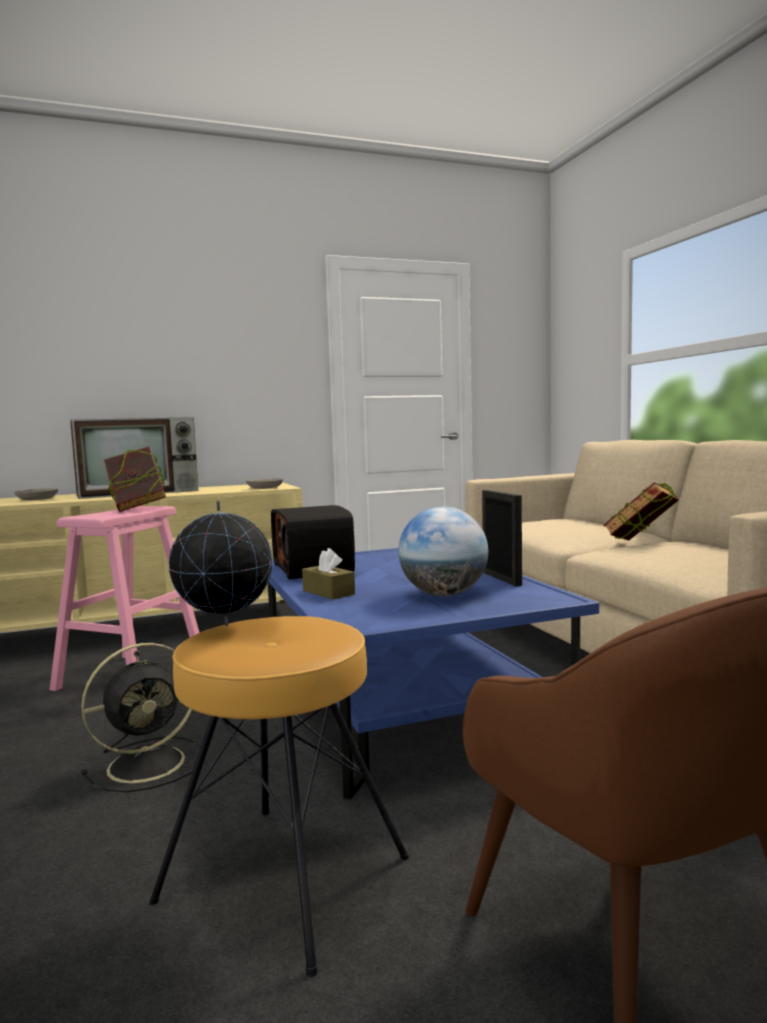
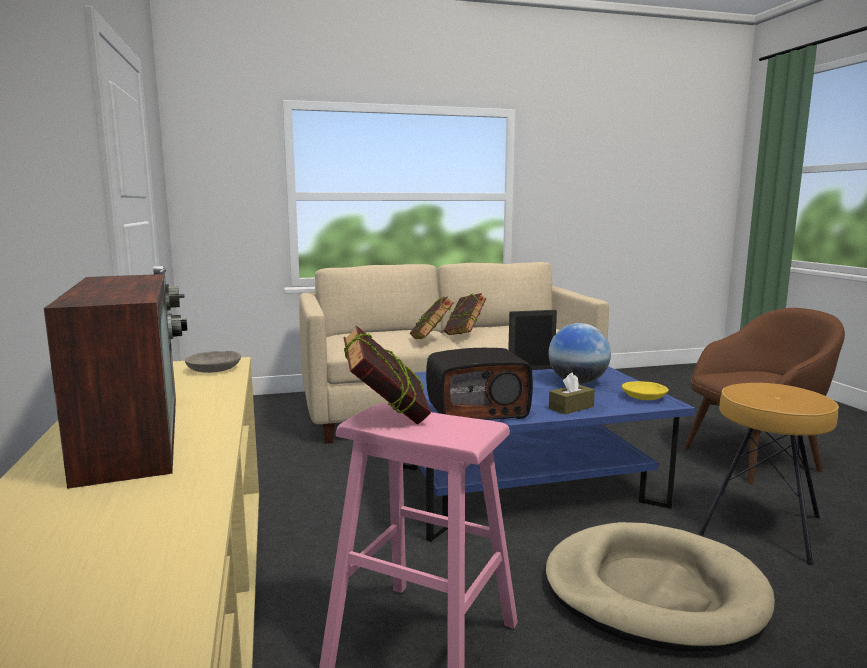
camera: 85 degrees left, 5 degrees up
grey bowl [14,489,58,500] -> none
black fan [81,643,201,792] -> beige dog bed [545,522,775,652]
globe [169,500,272,626] -> none
none -> book [409,296,454,339]
none -> yellow bowl [622,381,669,400]

